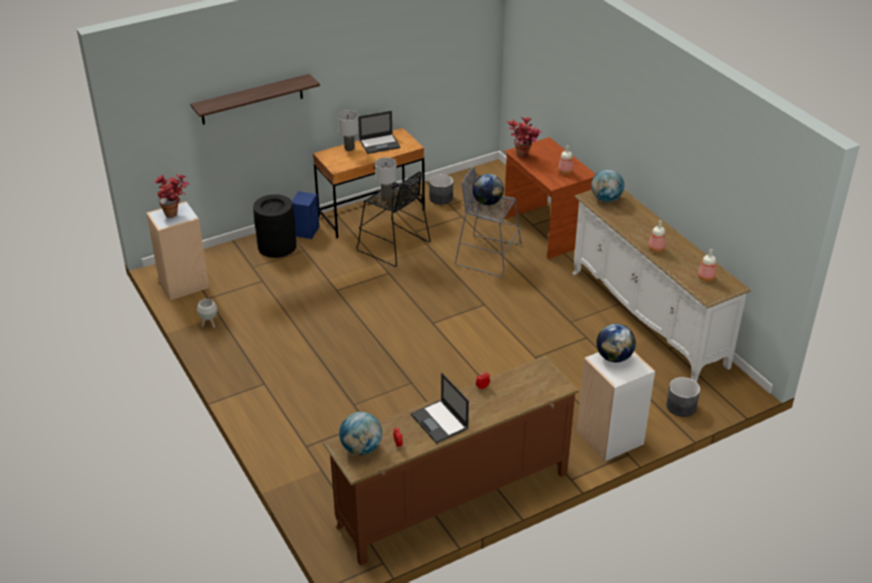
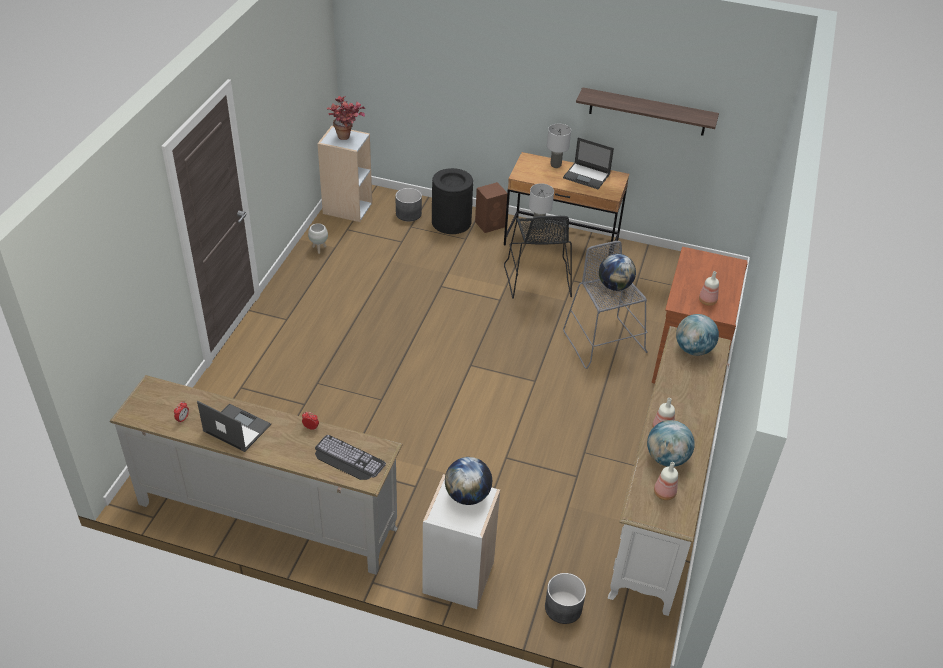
camera: 45 degrees right, 5 degrees up
shelf [190,74,320,125] -> shelf moved to [576,87,719,136]
blue speaker [292,191,319,239] -> brown speaker [475,182,507,233]
brown cabinet [323,356,579,565] -> grey cabinet [110,375,403,575]
globe [339,412,382,455] -> globe moved to [647,420,695,467]
laptop [411,373,469,444] -> laptop turned 105 degrees clockwise [197,401,271,452]
grey planter [429,174,453,205] -> grey planter moved to [395,188,422,221]
potted plant [507,117,543,157] -> none
none -> keyboard [315,435,386,480]

